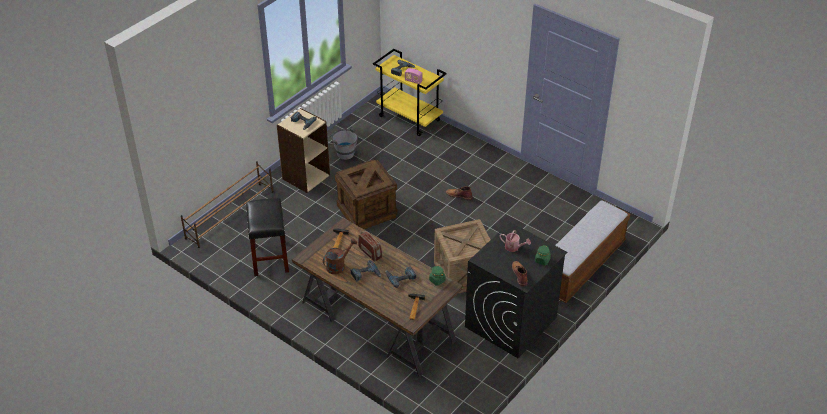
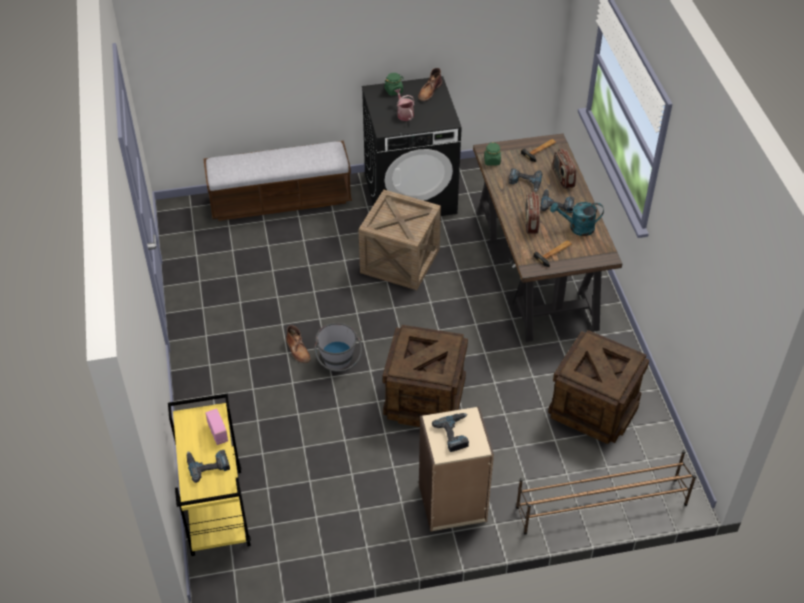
camera: 140 degrees left, 5 degrees up
black stool [246,198,289,276] -> crate [548,330,649,444]
brown watering can [323,238,357,274] -> turquoise watering can [550,202,604,236]
grey bucket [328,128,358,160] -> grey bucket moved to [314,323,362,372]
none -> radio [552,149,577,189]

